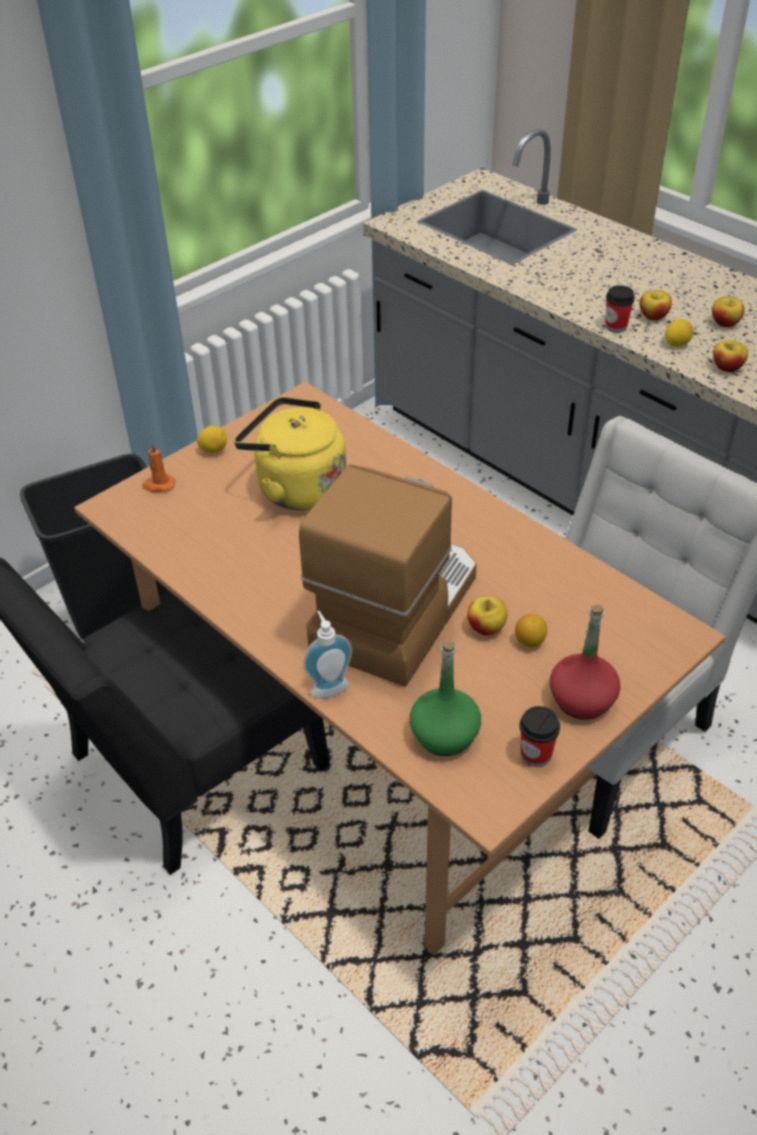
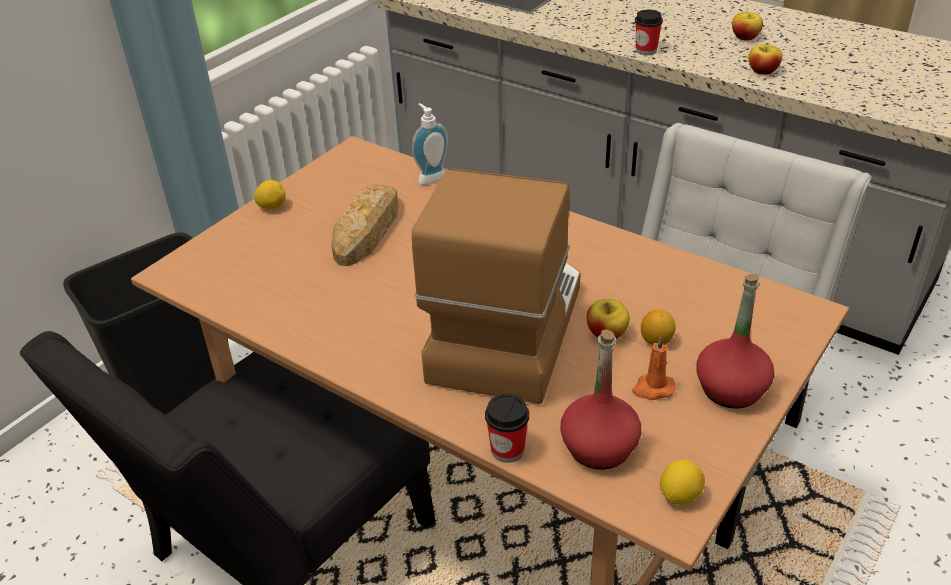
camera: 10 degrees left, 5 degrees down
orange candle [142,442,175,492] -> orange candle moved to [632,336,676,400]
yellow kettle [234,397,347,510] -> bread [331,185,399,266]
soap dispenser [303,611,352,699] -> soap dispenser moved to [412,103,448,185]
green bottle [410,639,481,756] -> red bottle [560,329,641,470]
cup [519,706,560,767] -> cup moved to [485,393,529,463]
apple [639,290,672,320] -> none
lemon [665,319,694,347] -> lemon moved to [660,459,705,504]

